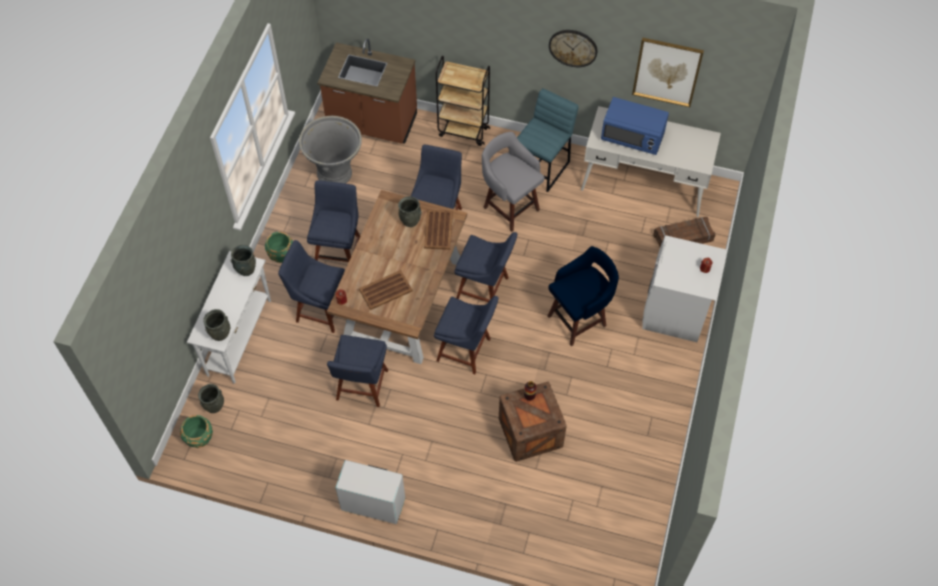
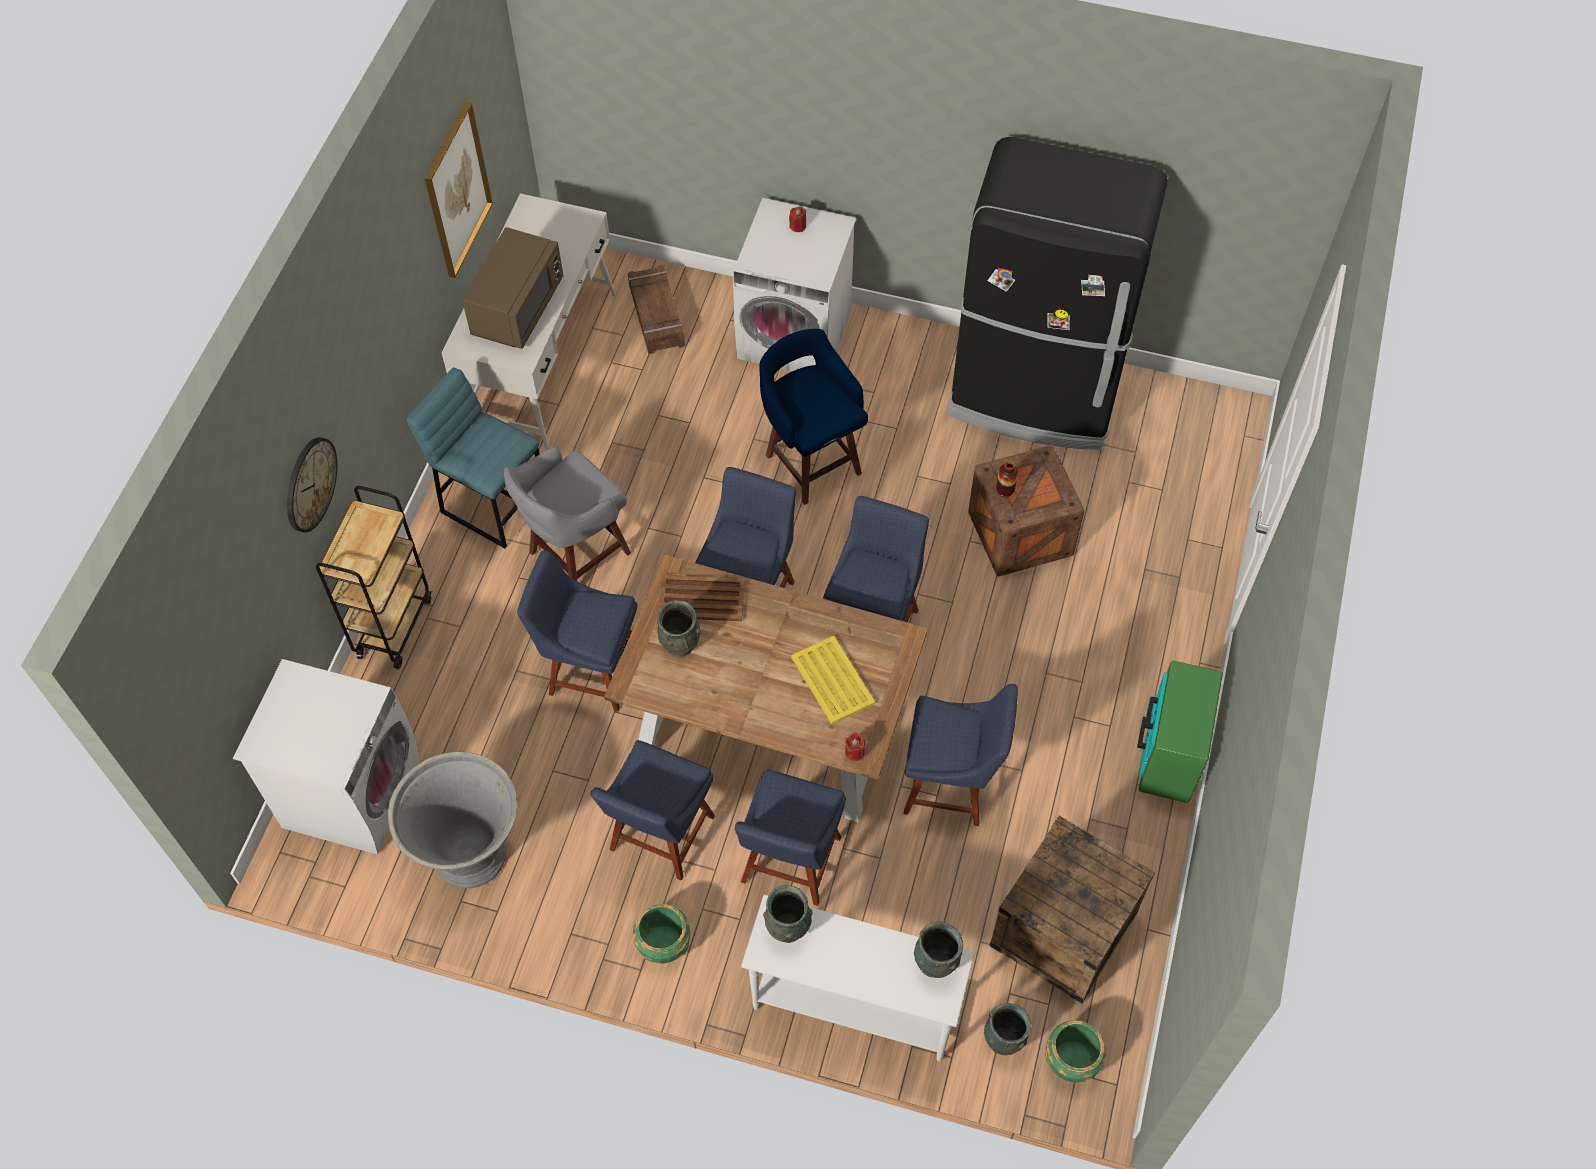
camera: 90 degrees left, 0 degrees up
blue chair [307,180,360,262] -> blue chair turned 75 degrees counterclockwise [591,740,715,881]
brown counter [317,38,417,144] -> white washing machine [233,659,420,855]
white nightstand [335,460,405,524] -> green nightstand [1137,661,1223,803]
brown tray [359,270,413,310] -> yellow tray [791,636,875,724]
wall clock [549,30,597,67] -> wall clock moved to [287,437,337,533]
blue microwave [601,97,669,155] -> brown microwave [462,227,563,349]
none -> black fridge [947,137,1168,450]
none -> crate [989,816,1155,1004]

